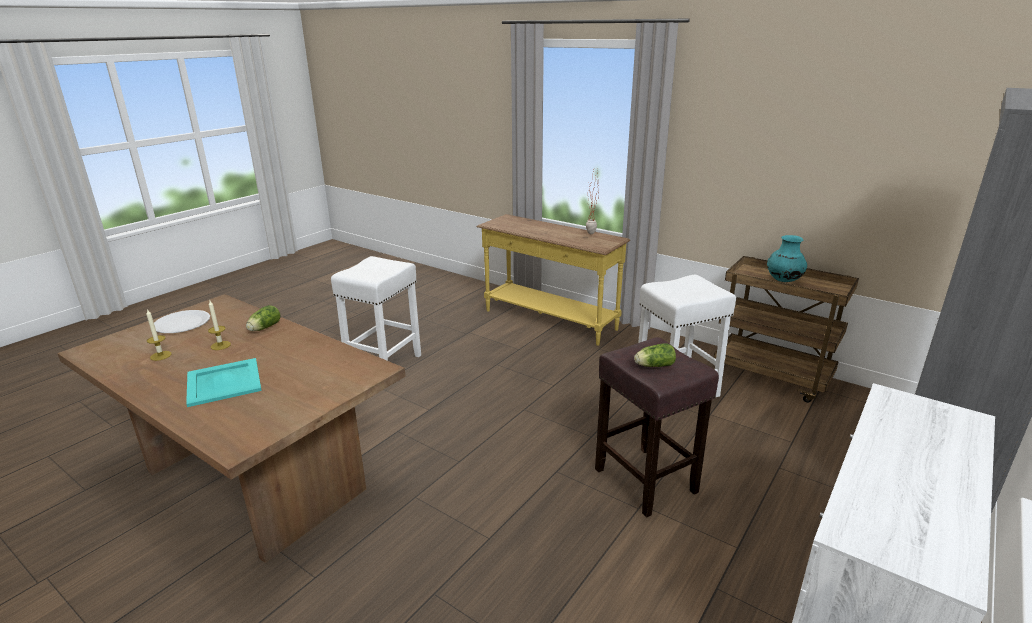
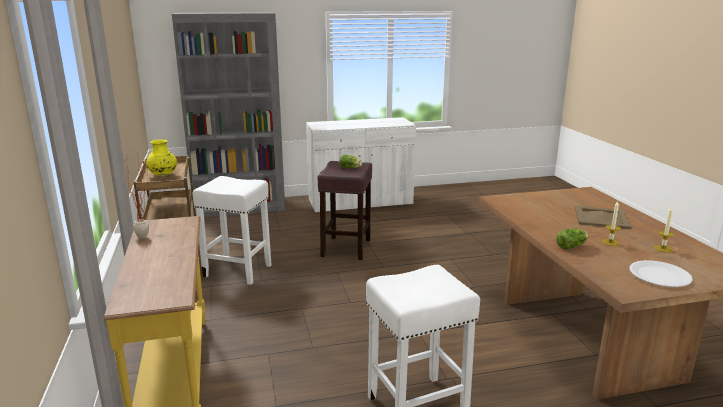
camera: 140 degrees left, 5 degrees down
turquoise tray [186,358,262,407] -> beige tray [575,206,631,229]
turquoise vase [767,235,807,282] -> yellow vase [146,140,177,176]

